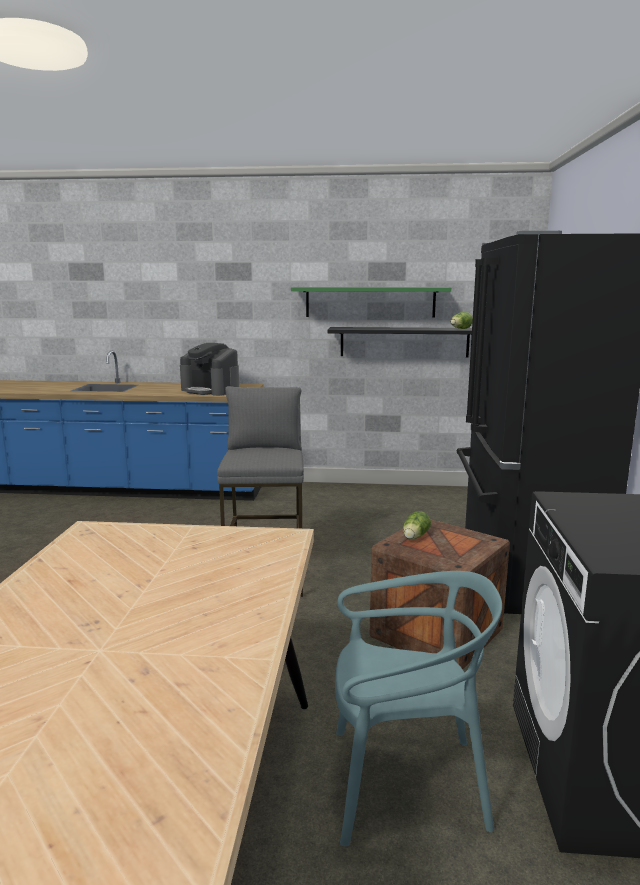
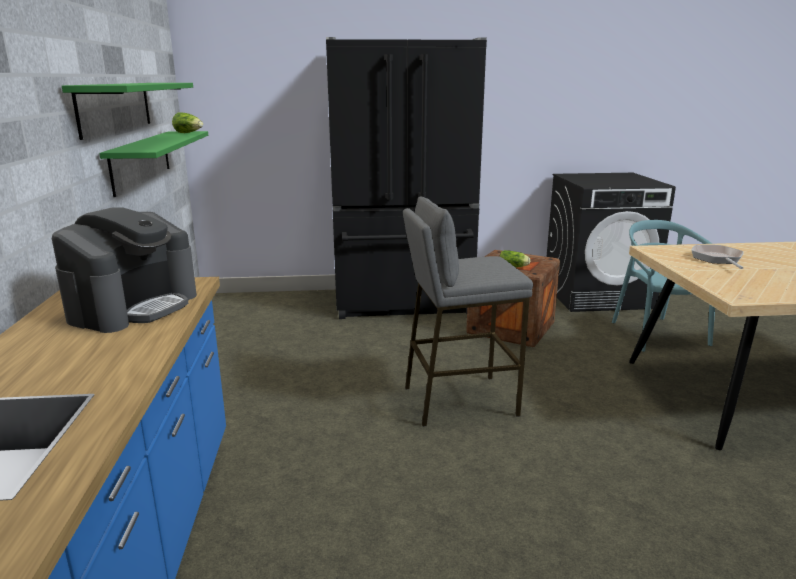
camera: 100 degrees left, 5 degrees up
black shelf [328,327,472,358] -> green shelf [99,131,208,197]
none -> frying pan [692,245,744,269]

